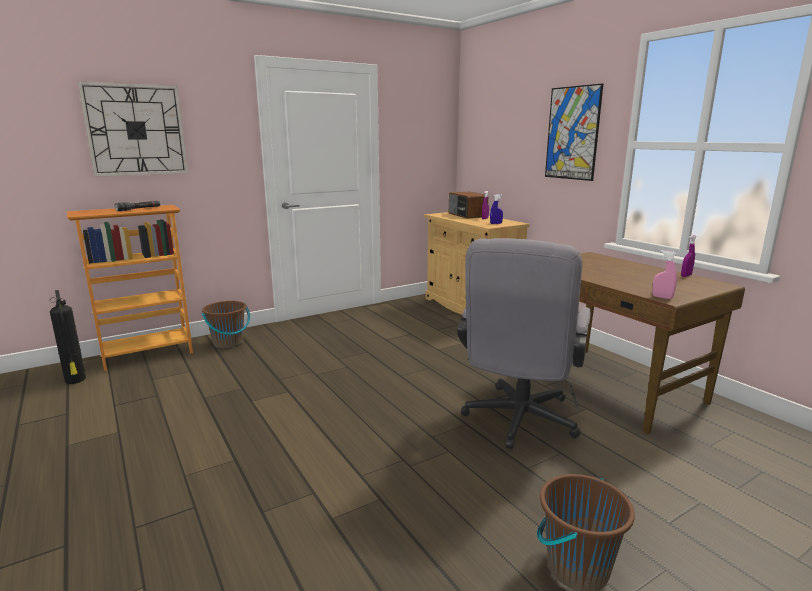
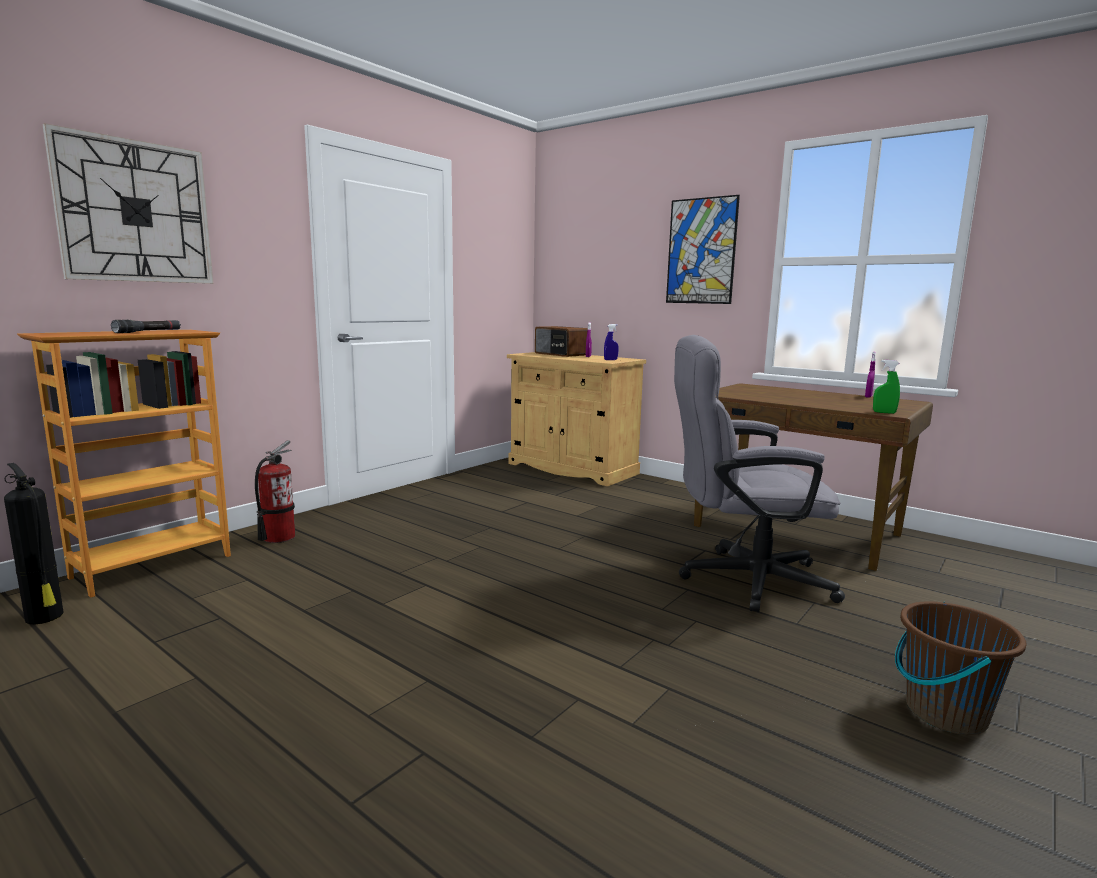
camera: 20 degrees left, 5 degrees down
brown bucket [201,301,250,349] -> fire extinguisher [255,440,295,543]
grey office chair [457,238,591,449] -> grey office chair turned 90 degrees clockwise [674,335,845,612]
pink spray bottle [652,250,677,299] -> green spray bottle [873,360,900,414]

